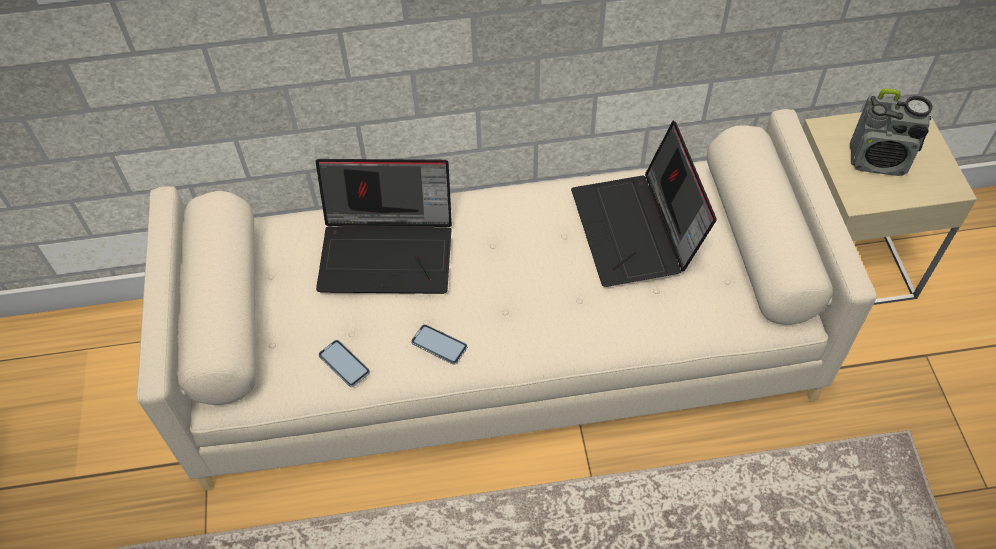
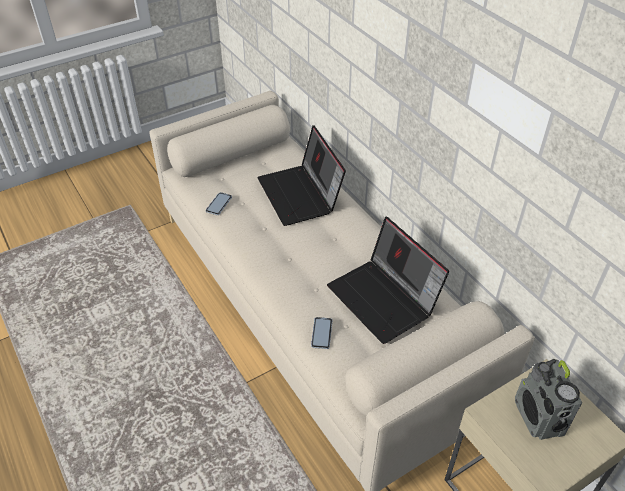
camera: 65 degrees right, 10 degrees down
phone [411,324,467,365] -> phone moved to [311,317,332,349]
laptop [571,121,717,287] -> laptop turned 90 degrees counterclockwise [327,217,449,344]

